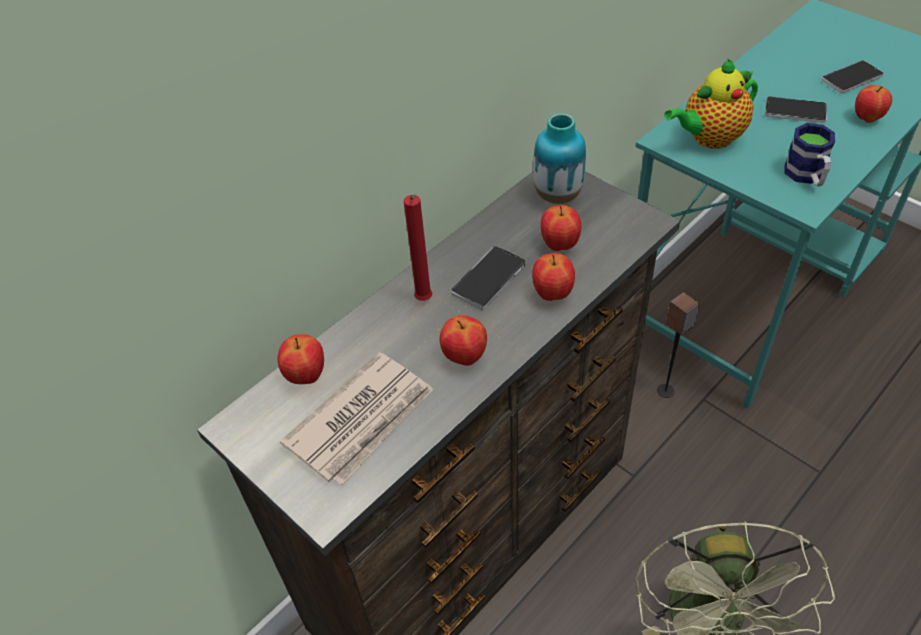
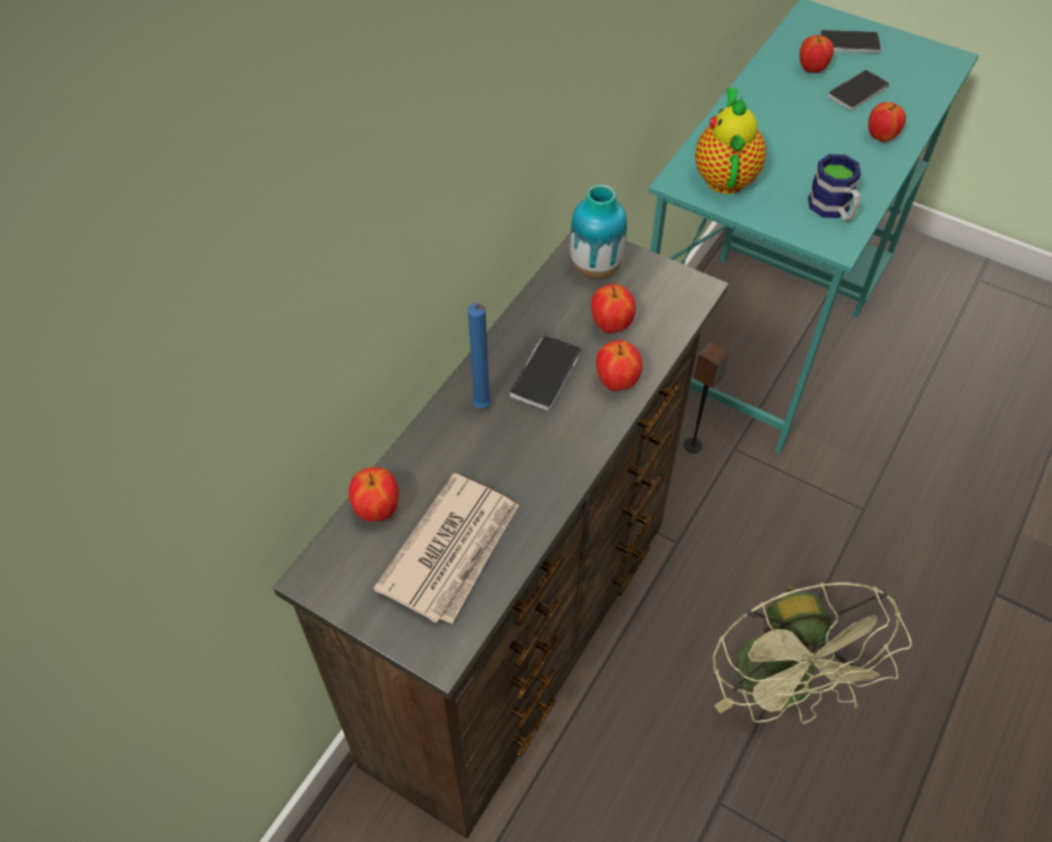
camera: 15 degrees left, 5 degrees up
red candle [404,195,432,301] -> blue candle [468,303,492,408]
apple [440,315,487,366] -> apple moved to [799,35,834,73]
teapot [664,59,758,149] -> teapot turned 135 degrees clockwise [695,88,766,194]
phone [765,96,827,123] -> phone moved to [820,30,881,53]

